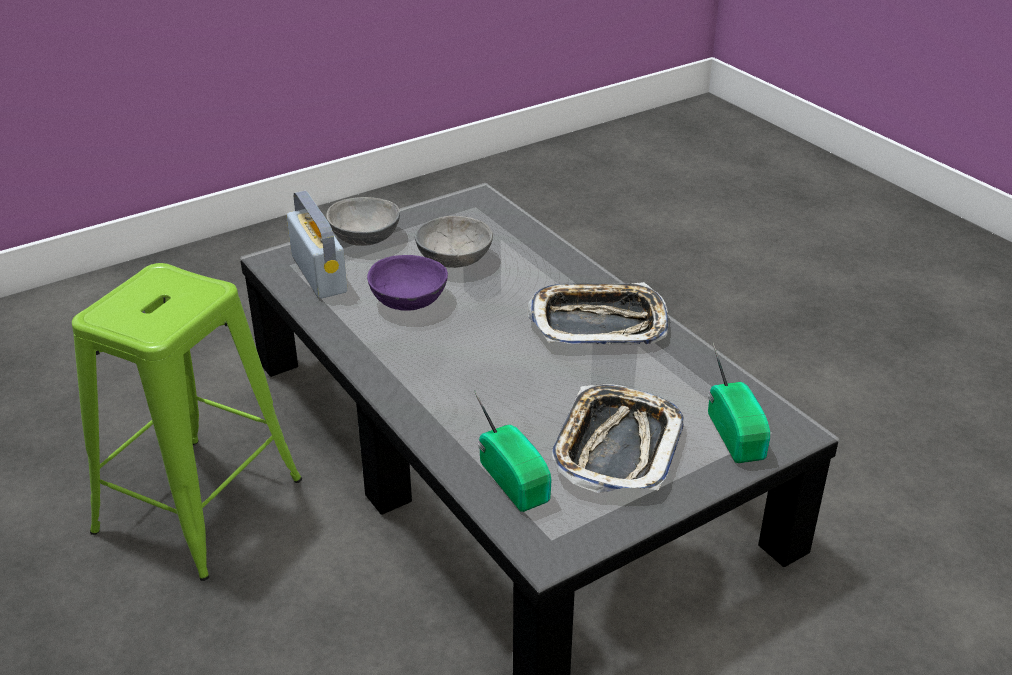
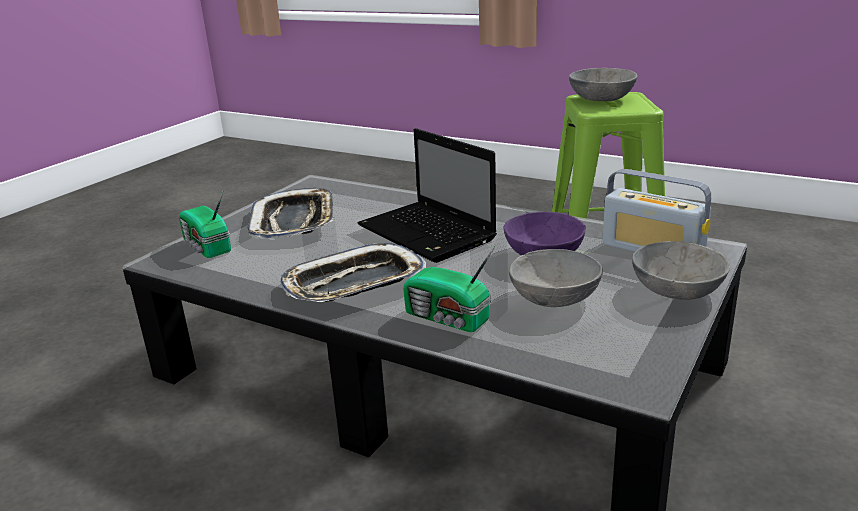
camera: 155 degrees right, 10 degrees down
radio [474,390,552,512] -> radio moved to [403,245,496,332]
none -> laptop [357,128,497,263]
none -> grey bowl [569,68,637,101]

